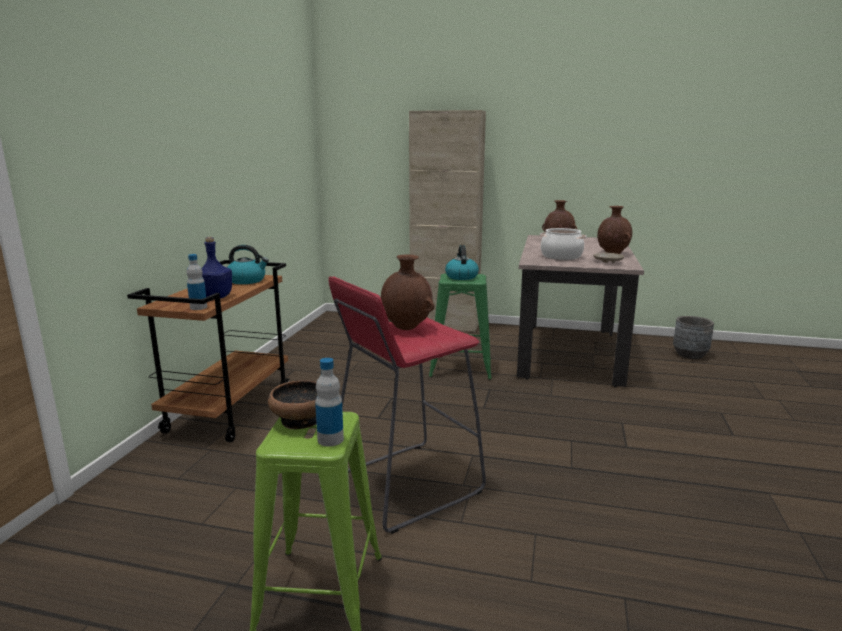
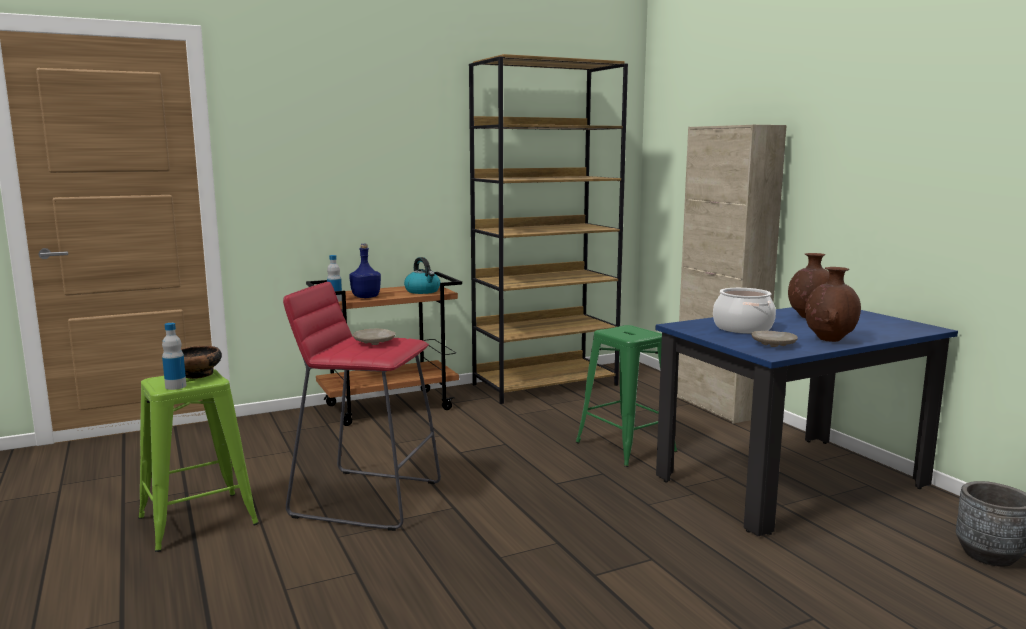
camera: 50 degrees right, 5 degrees down
brown vase [381,255,434,330] -> beige plate [353,329,396,345]
kettle [445,245,479,280] -> none
beige dining table [517,235,644,387] -> blue dining table [656,307,958,536]
none -> brown bookcase [469,54,628,404]

